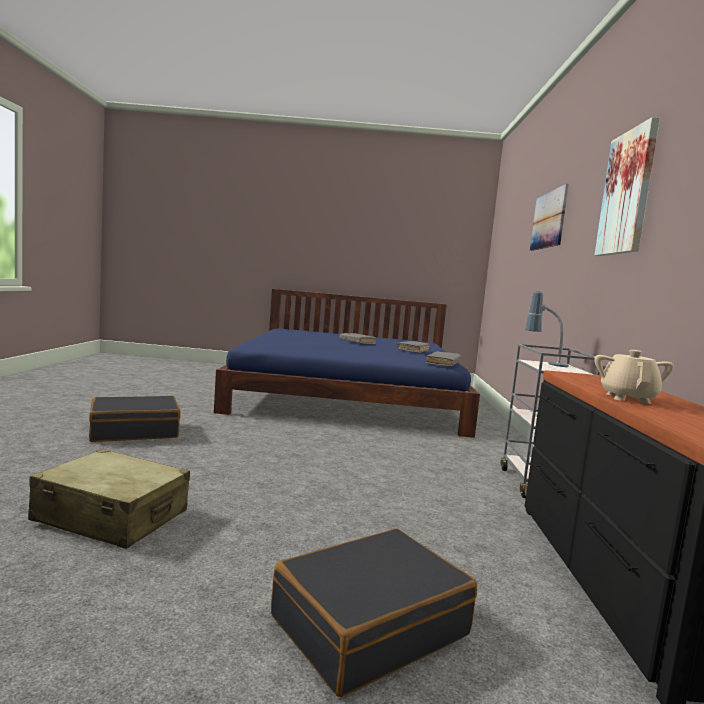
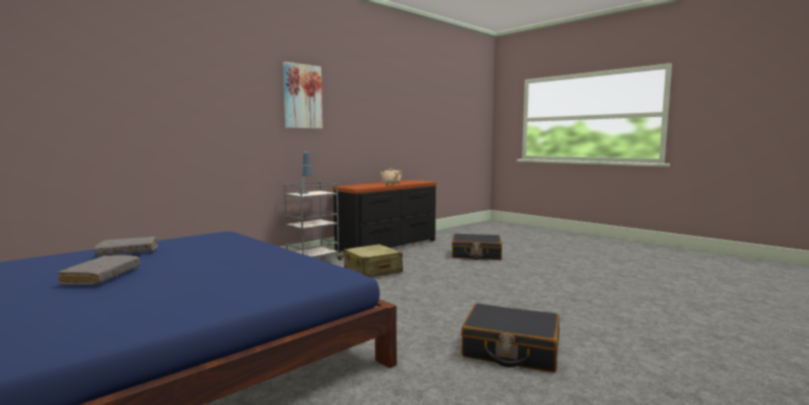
camera: 135 degrees left, 0 degrees up
beige suitcase [28,449,190,549] -> beige suitcase moved to [344,244,403,277]
grey book [426,351,461,367] -> none
picture [530,184,569,251] -> none

